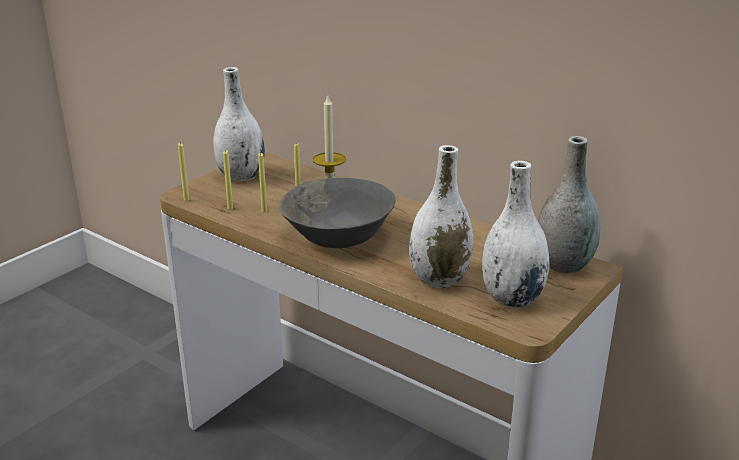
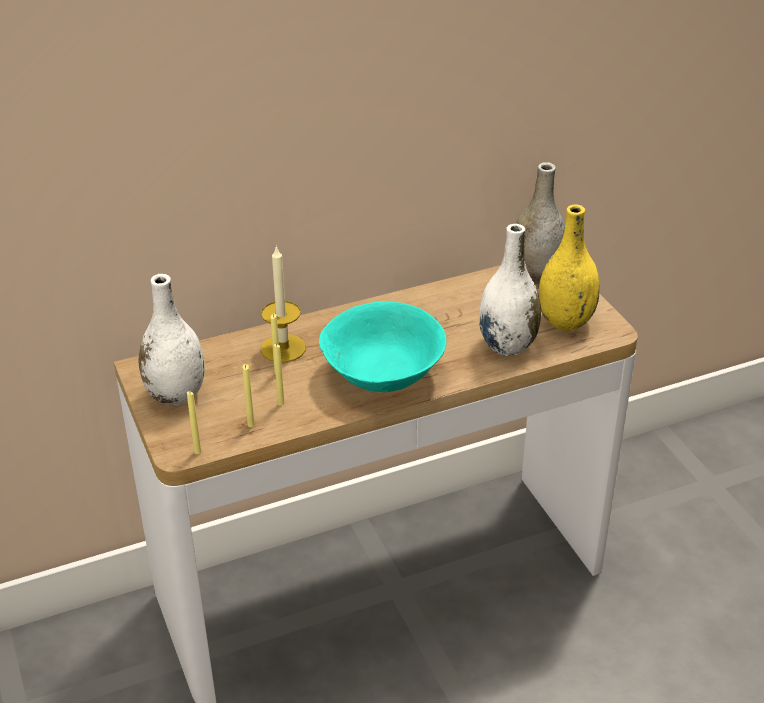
camera: 60 degrees left, 10 degrees up
grey bowl [279,178,395,248] -> turquoise bowl [319,302,446,392]
white vase [482,161,550,309] -> yellow vase [539,204,600,331]

